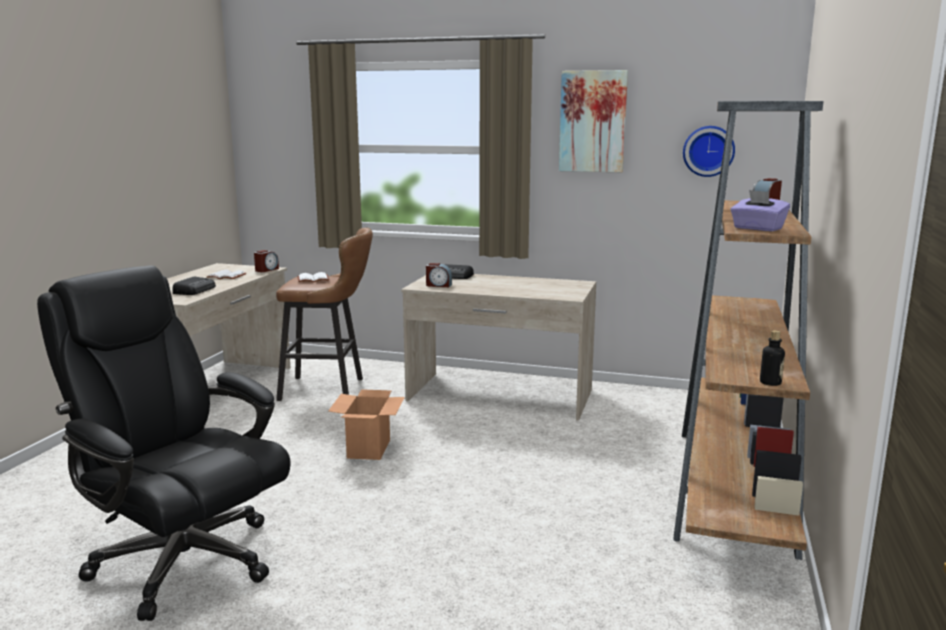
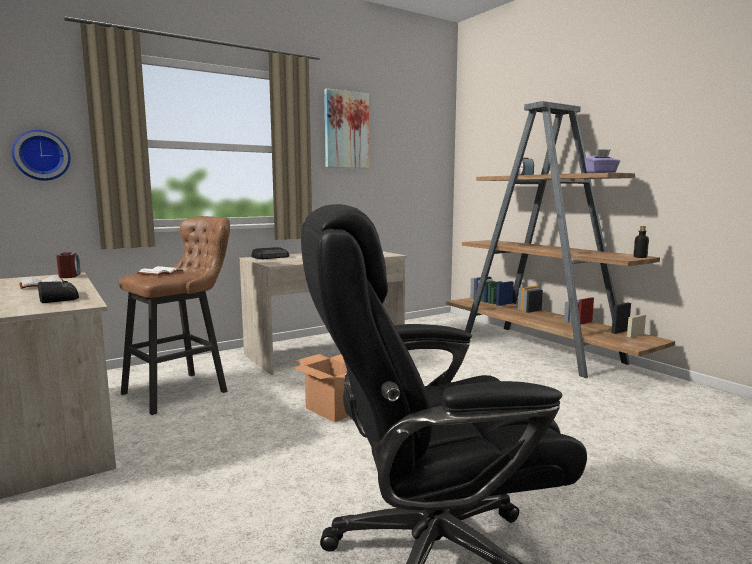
camera: 50 degrees left, 5 degrees down
alarm clock [426,263,452,287] -> none
wall clock [683,126,735,177] -> wall clock moved to [12,130,70,181]

